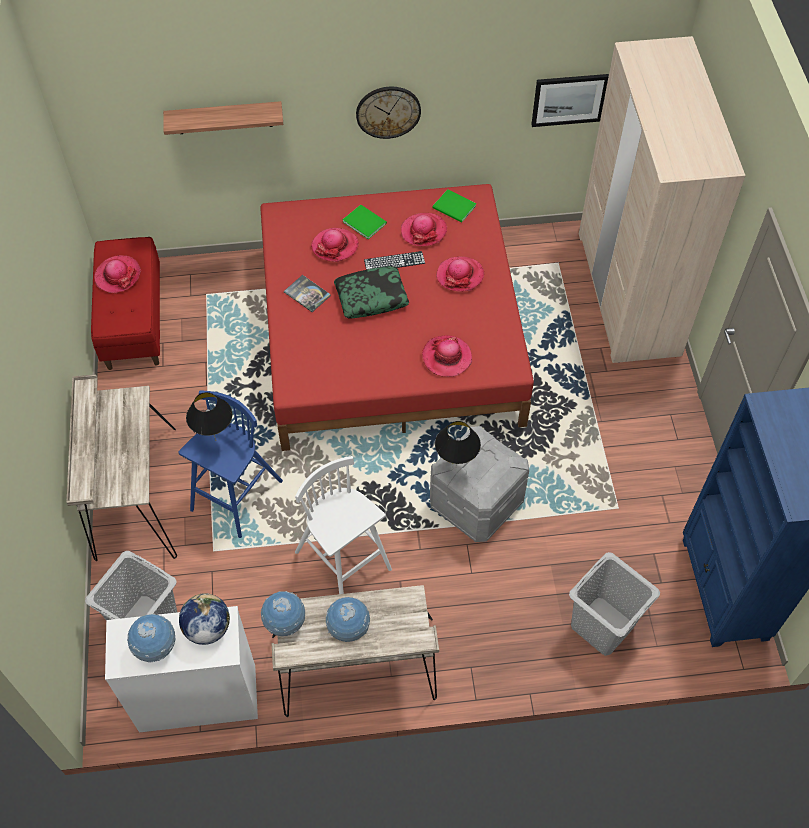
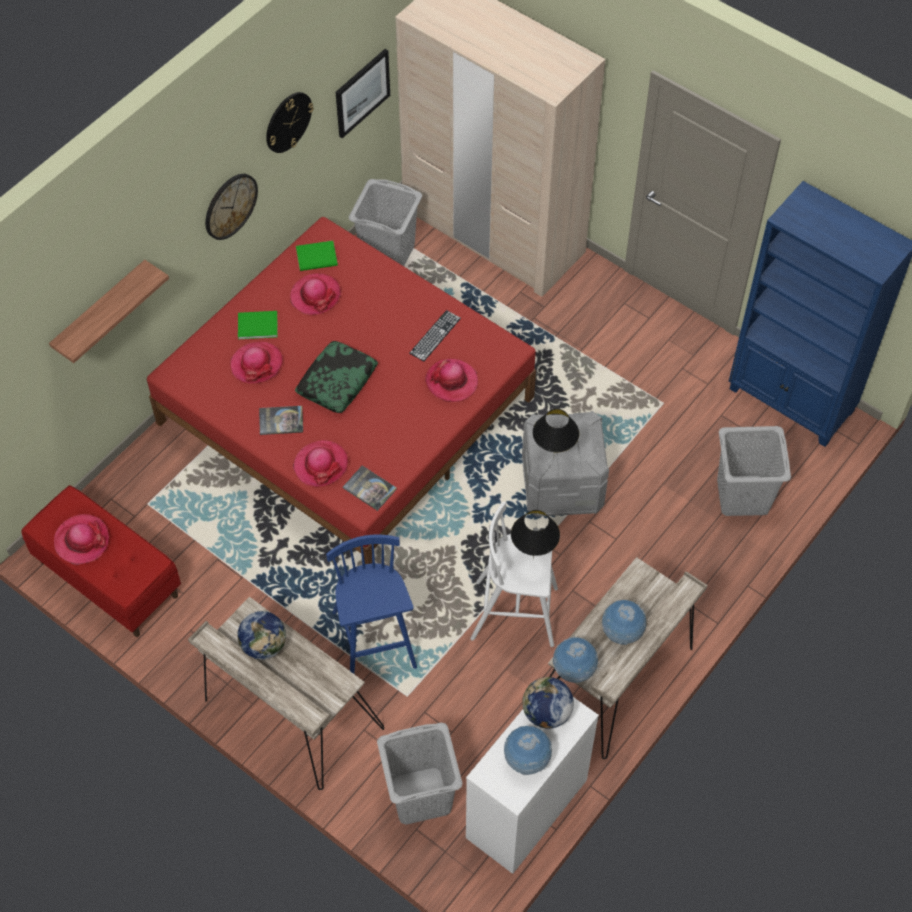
camera: 45 degrees left, 0 degrees up
black table lamp [186,392,232,441] -> black table lamp moved to [511,510,560,560]
keyboard [364,251,425,270] -> keyboard moved to [409,310,461,361]
hat [436,256,484,292] -> hat moved to [293,440,348,487]
none -> globe [237,611,286,660]
none -> wall clock [266,92,314,153]
none -> book [343,466,397,511]
none -> grey laundry basket [349,179,422,266]

